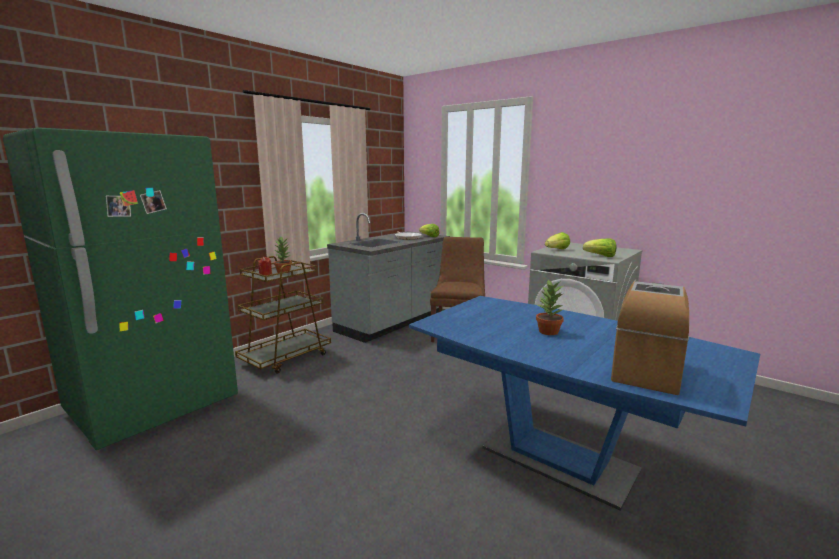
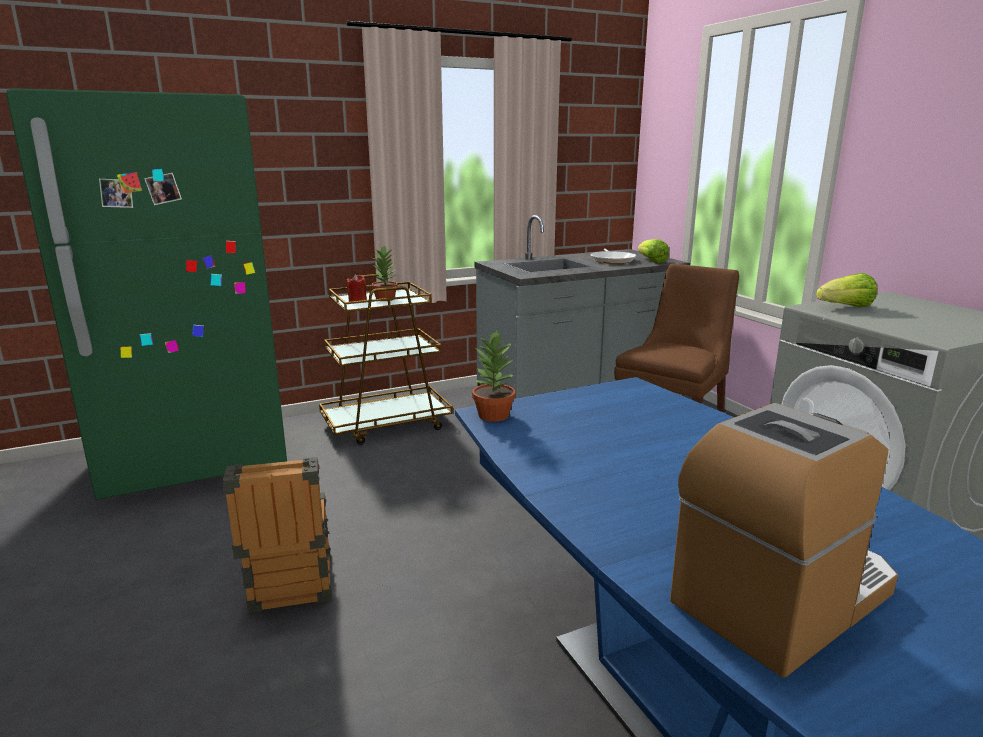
camera: 25 degrees right, 5 degrees up
potted plant [536,280,564,335] -> potted plant moved to [472,331,515,422]
lettuce [583,238,617,257] -> none
none -> crate [223,457,332,613]

